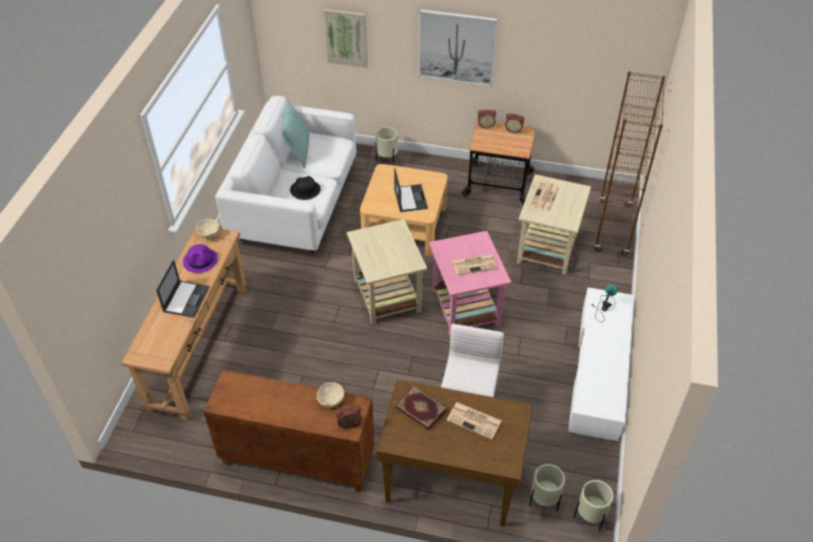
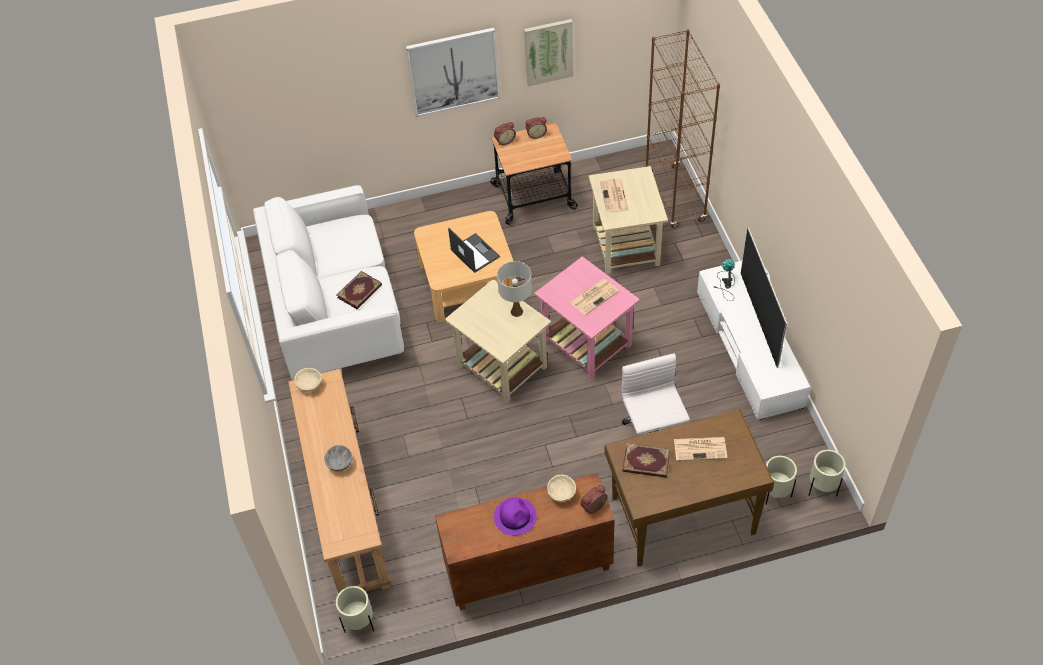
camera: 25 degrees left, 5 degrees up
laptop [156,259,209,318] -> grey bowl [324,445,353,472]
purple hat [183,244,218,273] -> purple hat moved to [494,498,537,536]
pillow [282,99,309,168] -> none
black hat [290,176,320,200] -> book [337,271,382,309]
picture [324,9,368,68] -> picture moved to [524,19,573,86]
beige planter [376,127,398,165] -> beige planter moved to [336,586,374,633]
none -> white table lamp [497,261,532,317]
none -> television [741,228,787,368]

